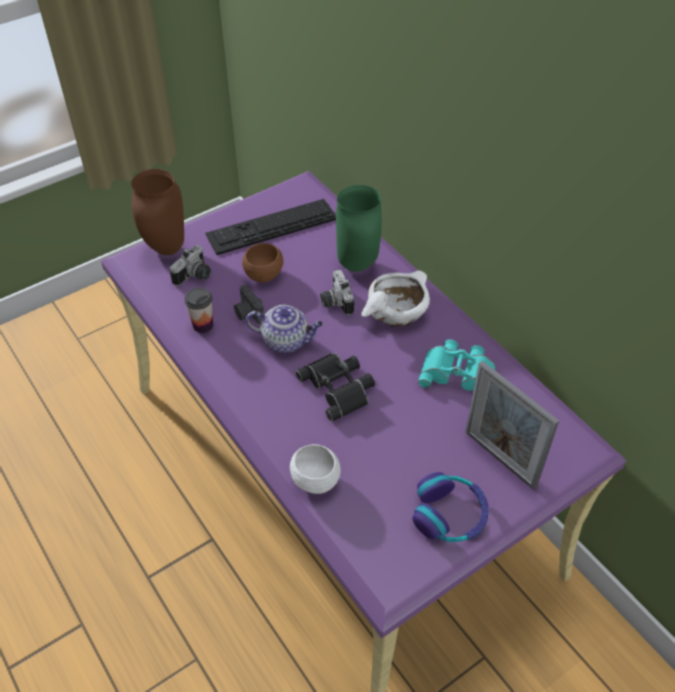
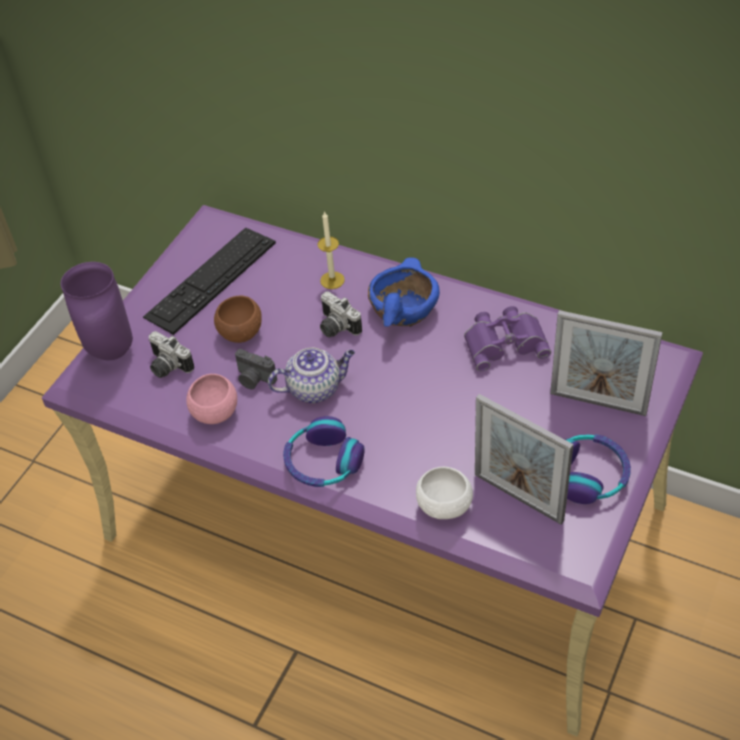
camera: 25 degrees left, 0 degrees up
brown vase [131,169,184,255] -> purple vase [61,262,133,360]
camera [170,245,211,286] -> camera turned 120 degrees clockwise [148,331,194,378]
cup [184,288,213,333] -> pink bowl [186,374,237,424]
black binoculars [296,353,375,422] -> none
green vase [336,185,382,272] -> candle [317,211,345,289]
white bowl [361,270,430,327] -> blue bowl [368,257,440,327]
turquoise binoculars [418,339,496,391] -> purple binoculars [464,306,551,371]
none -> headphones [283,416,365,487]
none -> picture frame [475,394,574,524]

